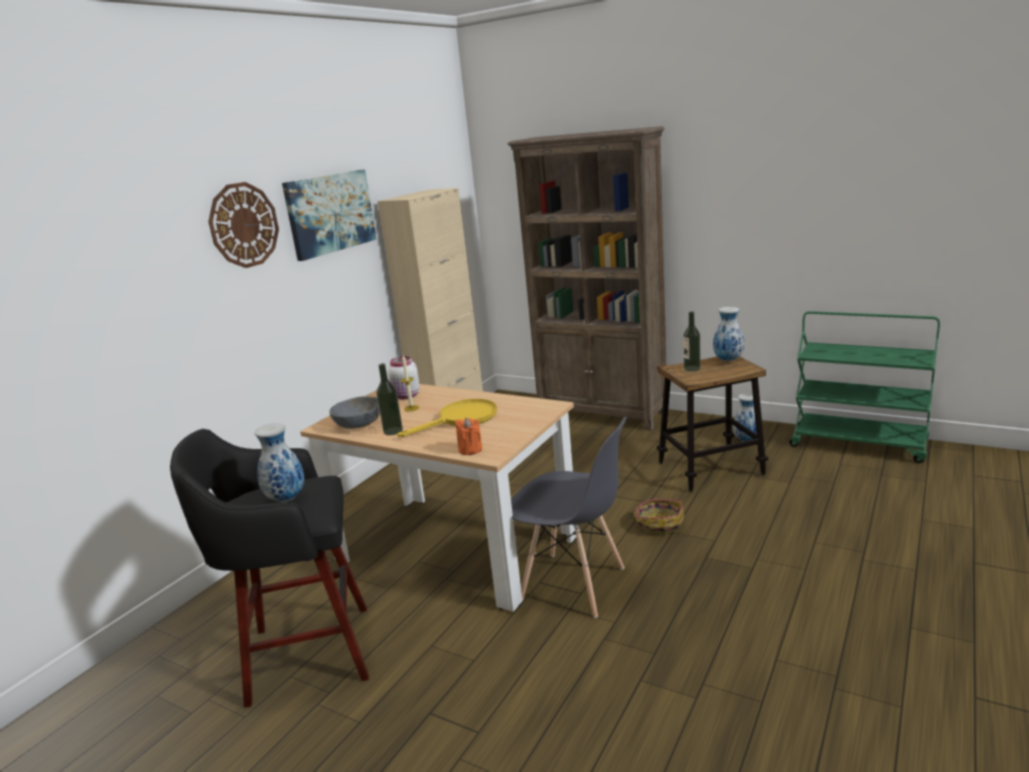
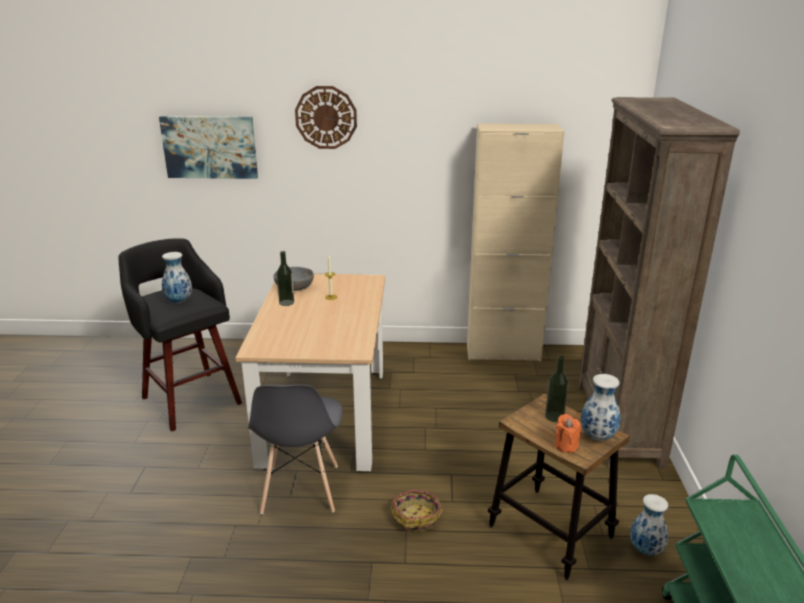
camera: 60 degrees right, 5 degrees up
picture [282,169,377,261] -> picture moved to [159,116,258,179]
white jar [388,356,420,399] -> none
yellow frying pan [397,399,497,437] -> none
orange candle [455,418,482,455] -> orange candle moved to [555,414,581,453]

